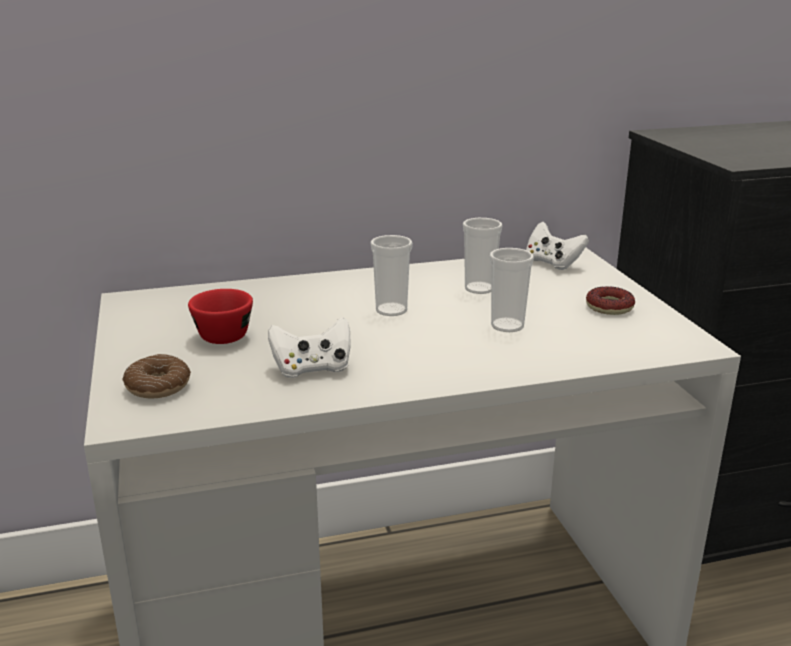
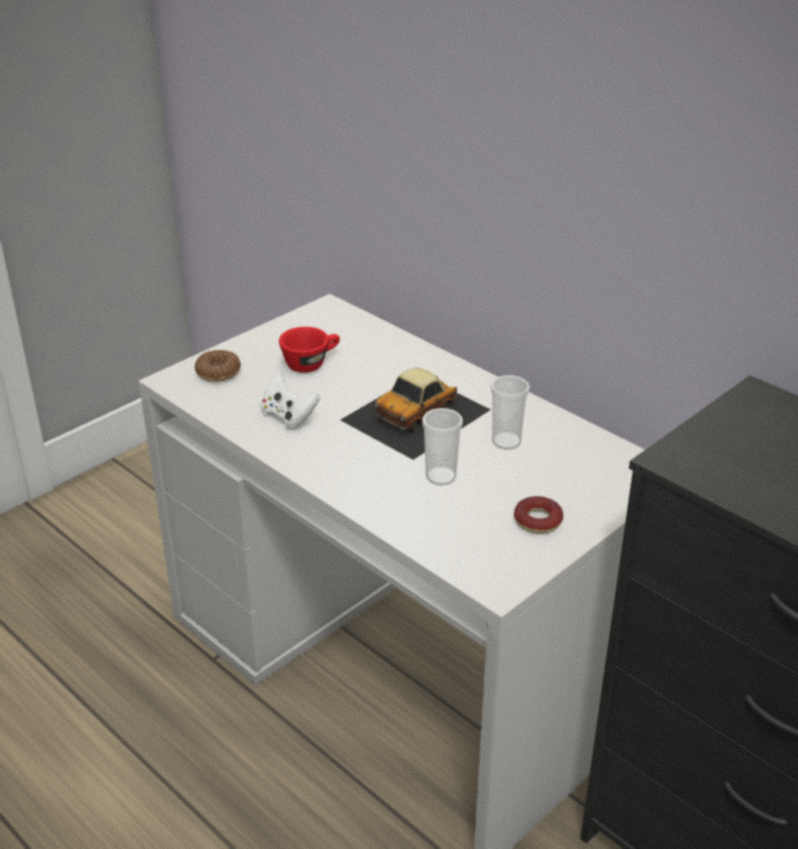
camera: 60 degrees right, 10 degrees up
cup [370,235,413,316] -> toy car [341,368,491,460]
white game controller [526,222,589,270] -> none

